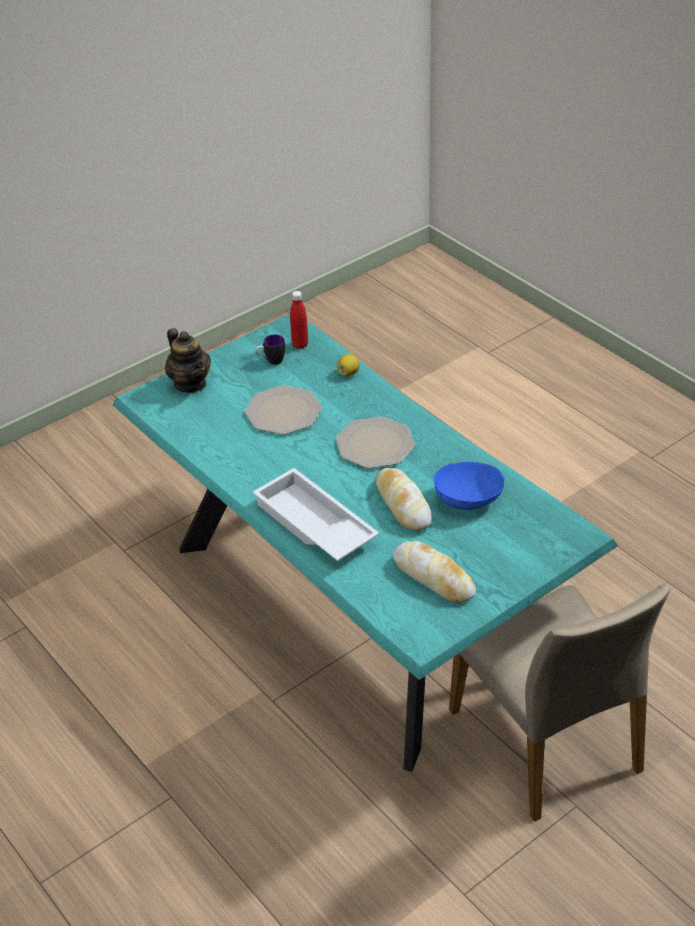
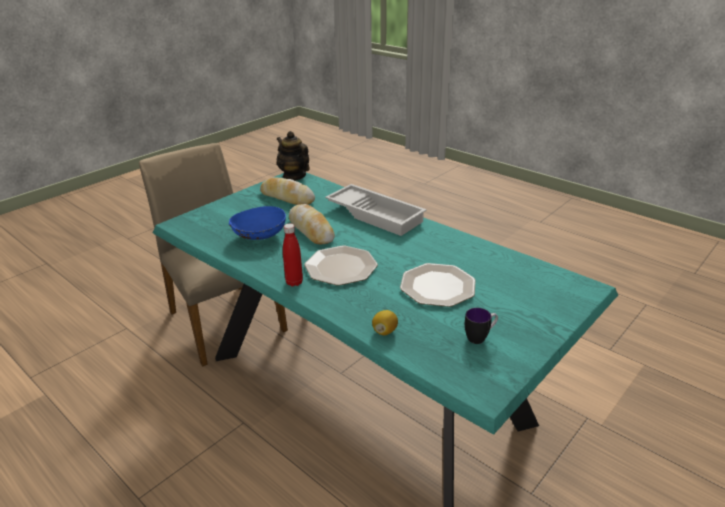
camera: 170 degrees right, 10 degrees down
teapot [165,328,211,393] -> teapot moved to [277,131,310,181]
red bottle [290,291,308,349] -> red bottle moved to [283,224,303,287]

